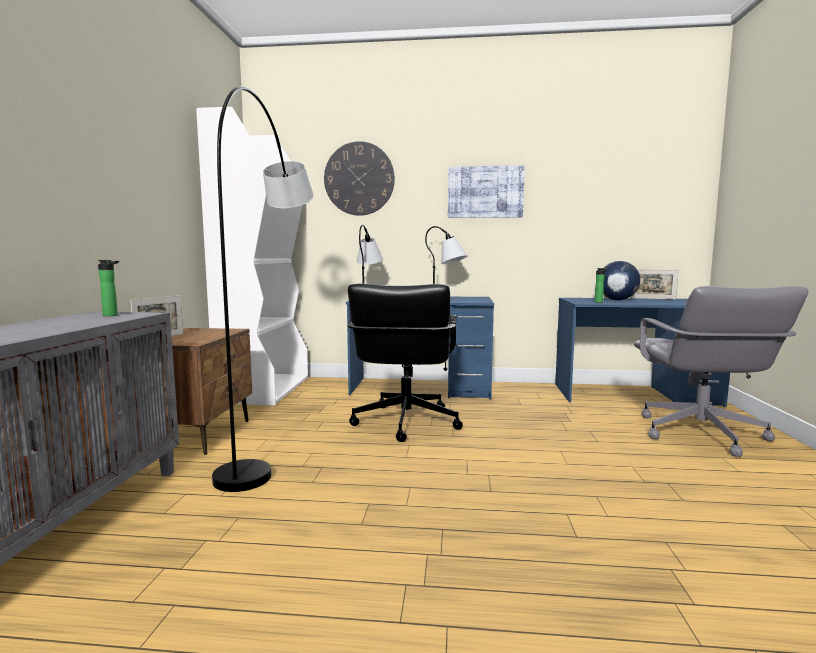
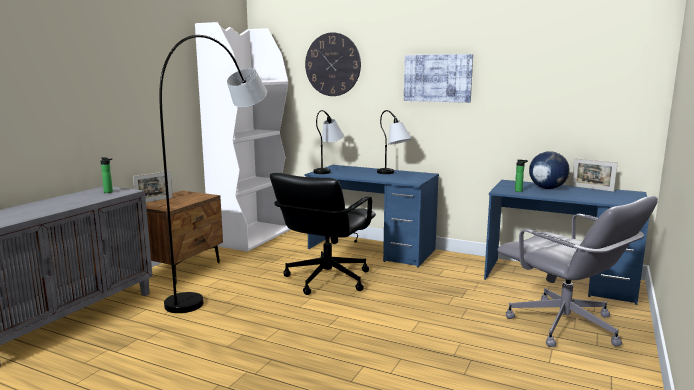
camera: 20 degrees right, 5 degrees up
grey office chair [634,286,809,457] -> grey office chair turned 60 degrees counterclockwise [497,196,658,347]

